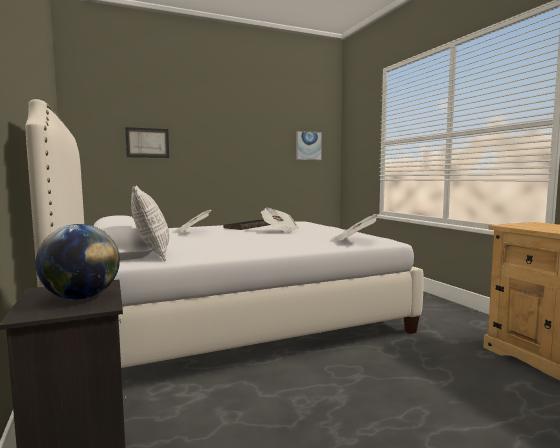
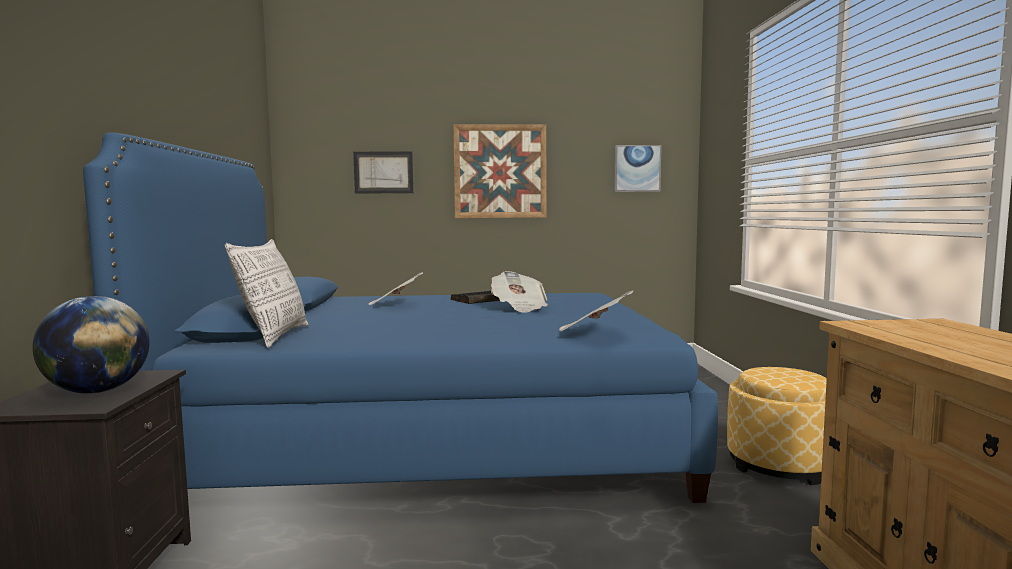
camera: 20 degrees right, 0 degrees up
white bed [25,99,424,368] -> blue bed [83,133,718,503]
none -> picture [453,125,546,218]
none -> ottoman [727,367,827,485]

